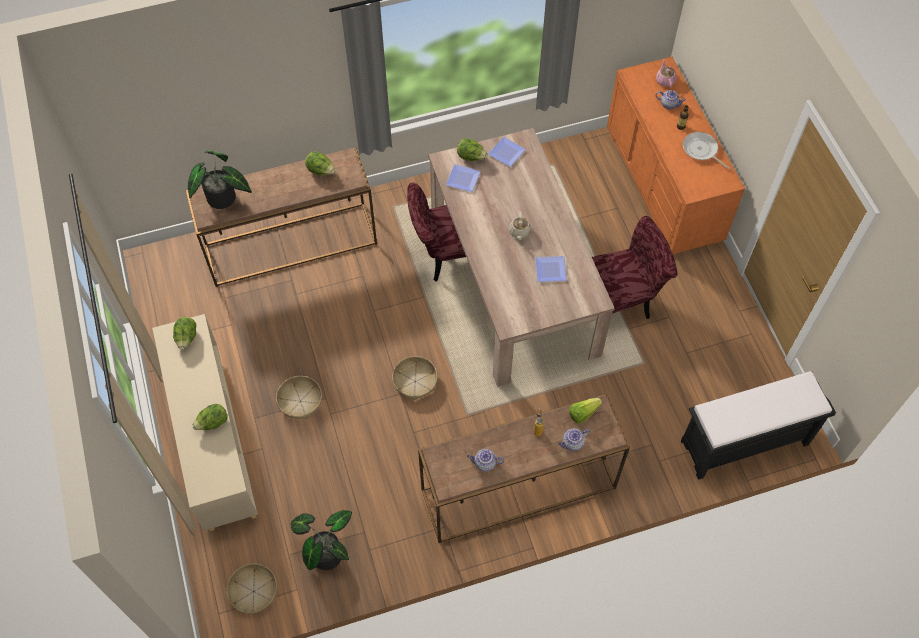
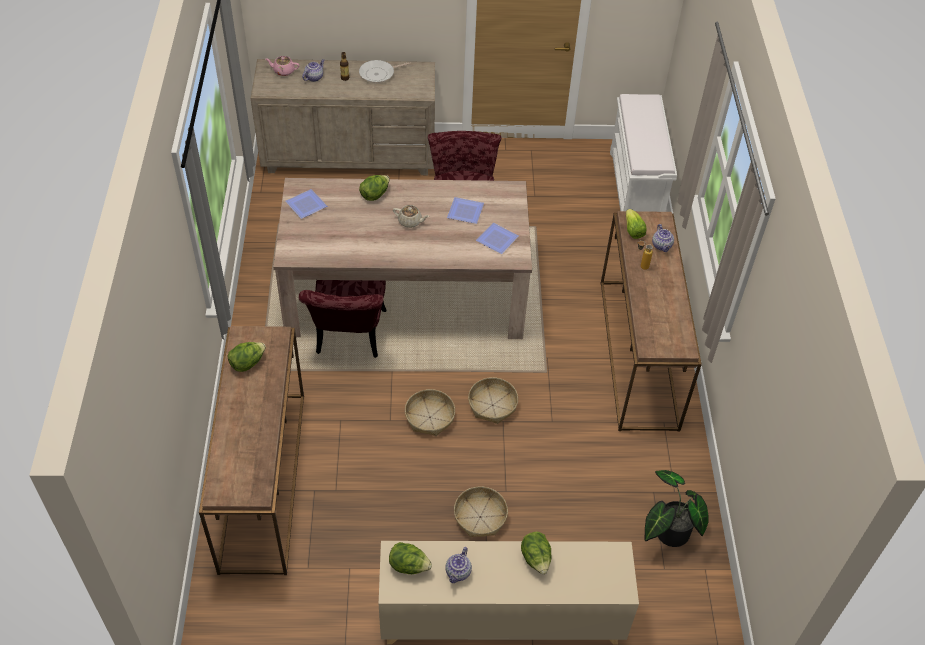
camera: 75 degrees left, 10 degrees down
potted plant [188,151,252,209] -> none
basket [227,563,277,614] -> basket moved to [405,389,455,436]
plate [446,164,481,192] -> plate moved to [476,223,519,254]
lettuce [457,138,488,161] -> lettuce moved to [359,175,389,201]
teapot [467,449,504,472] -> teapot moved to [445,547,472,583]
orange dresser [607,57,745,255] -> beige dresser [250,59,435,175]
black bench [681,371,836,480] -> white bench [610,94,677,212]

